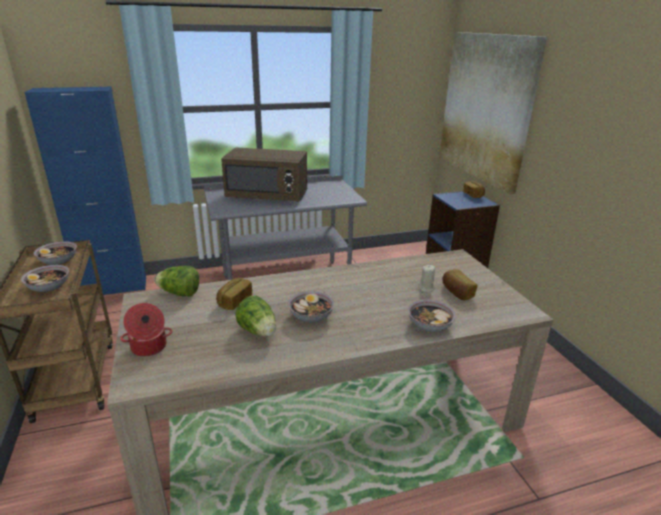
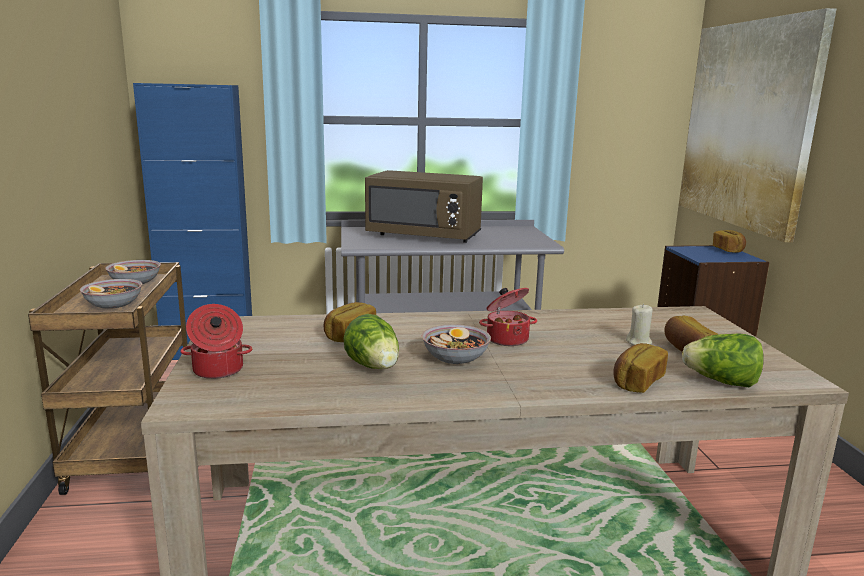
camera: 10 degrees right, 10 degrees down
lettuce [154,266,199,297] -> lettuce moved to [682,333,764,387]
bowl [407,299,456,332] -> bread [613,343,668,393]
none -> cooking pot [479,288,537,346]

